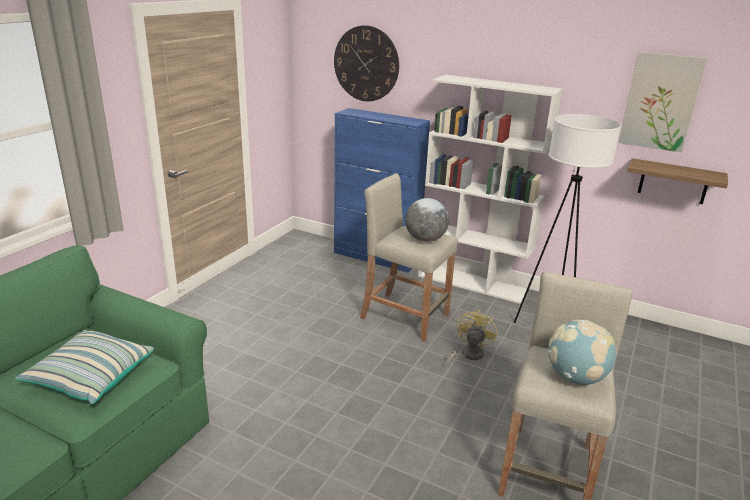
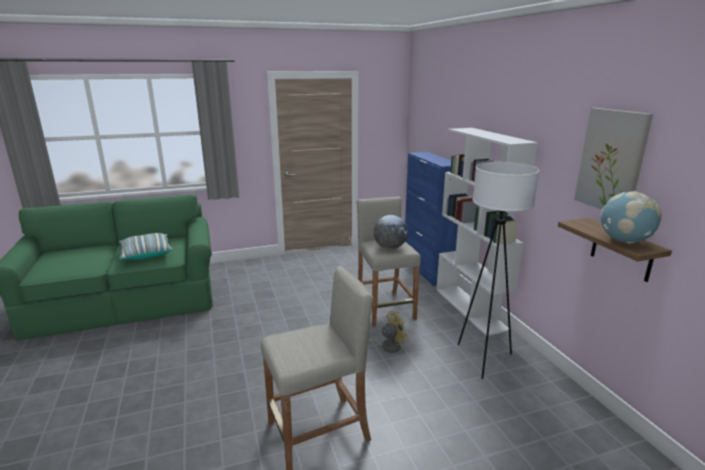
camera: 45 degrees right, 5 degrees down
wall clock [334,25,399,101] -> none
globe [548,319,616,385] -> globe moved to [600,191,662,244]

